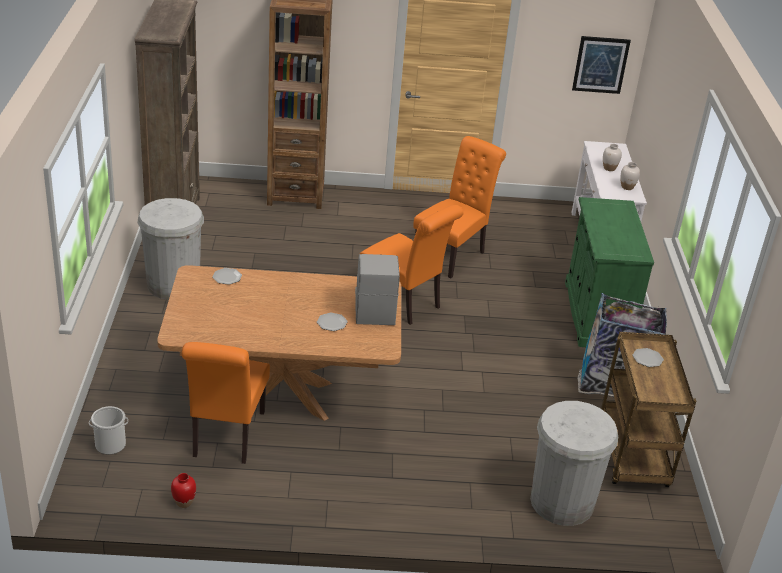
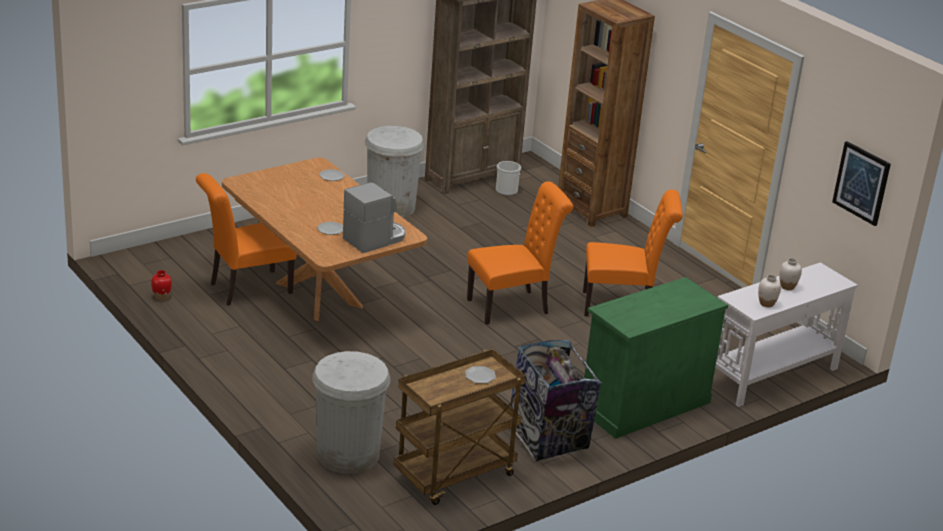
camera: 55 degrees right, 5 degrees down
bucket [89,406,128,455] -> bucket moved to [496,161,521,196]
orange chair [360,205,464,325] -> orange chair turned 120 degrees counterclockwise [467,181,573,325]

